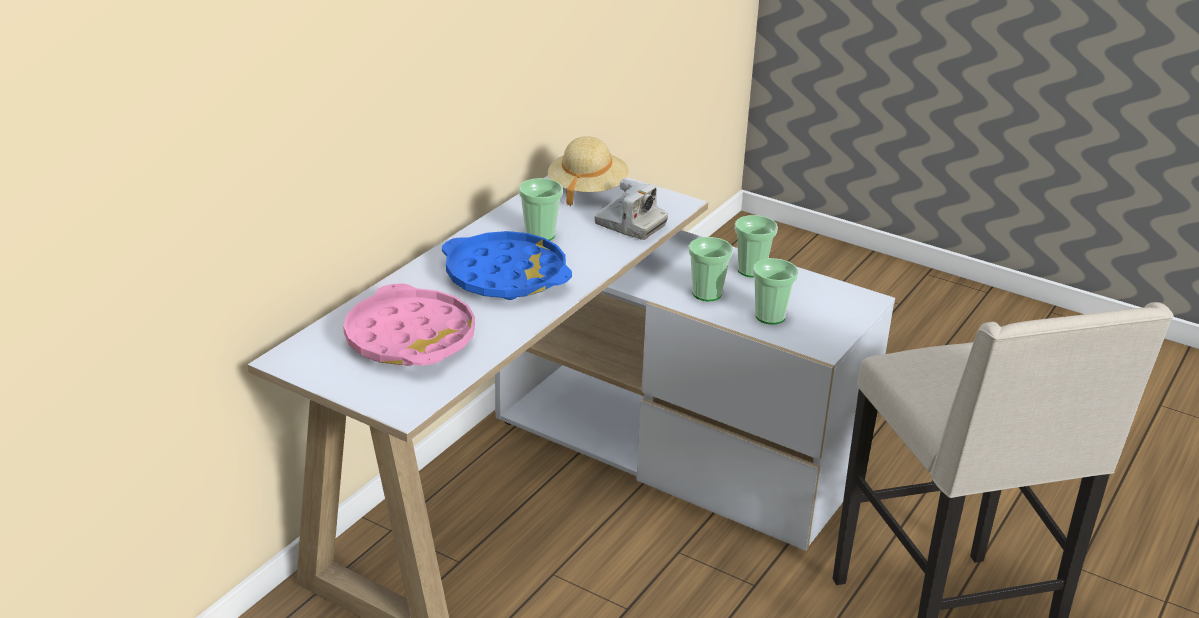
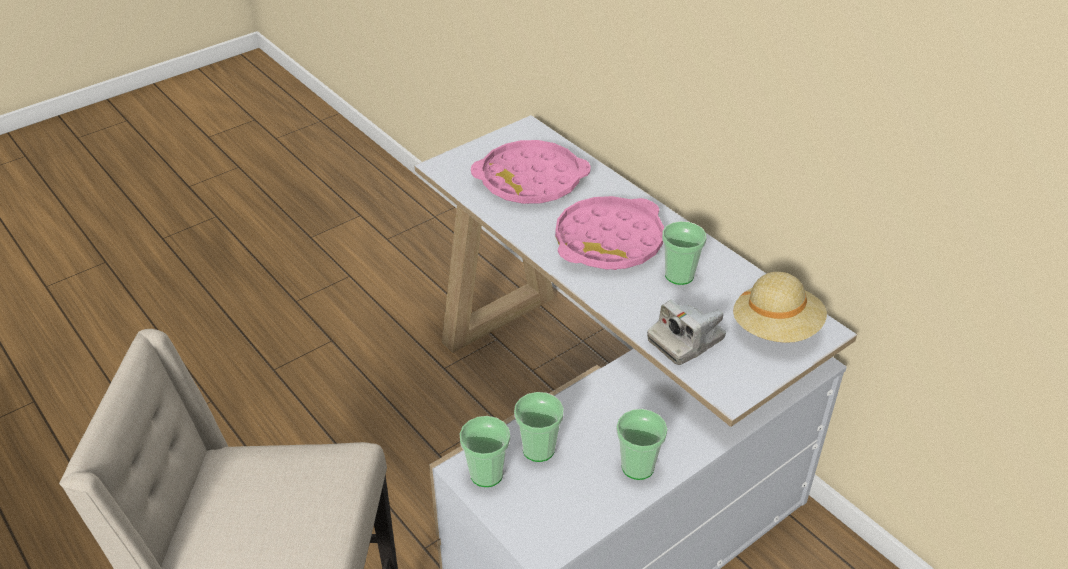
camera: 110 degrees right, 10 degrees up
blue tray [442,231,572,300] -> pink tray [555,196,664,270]
cup [688,237,733,301] -> cup moved to [460,416,510,487]

